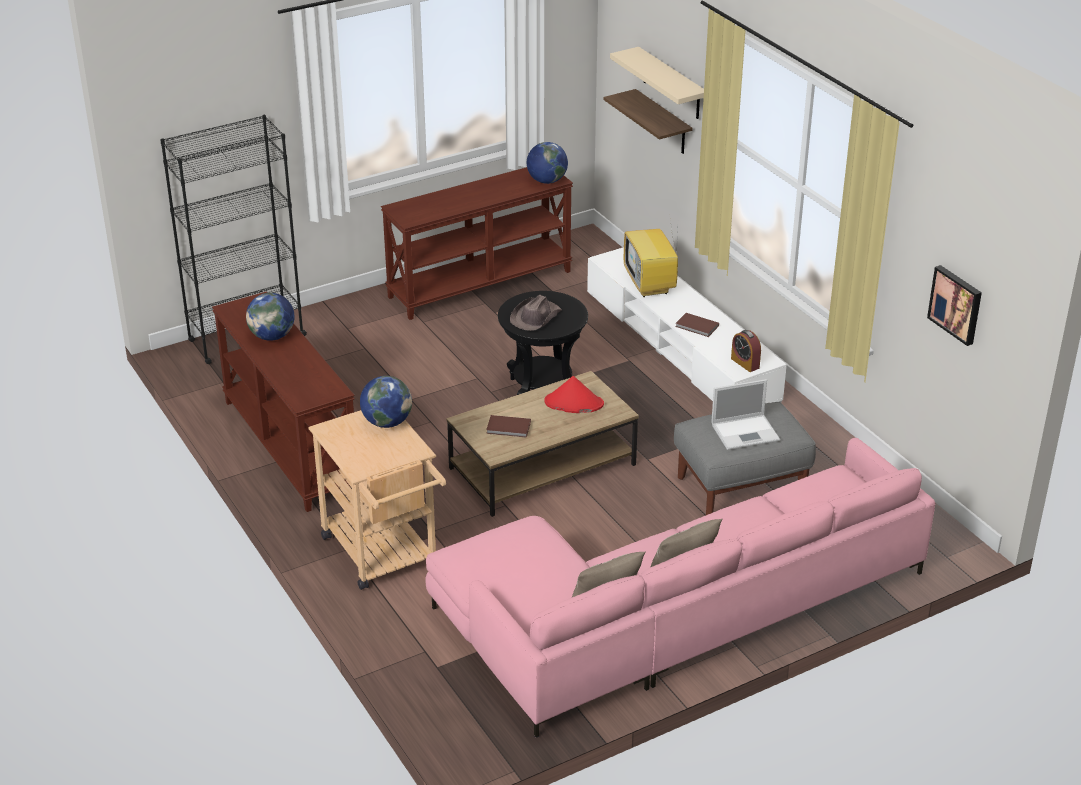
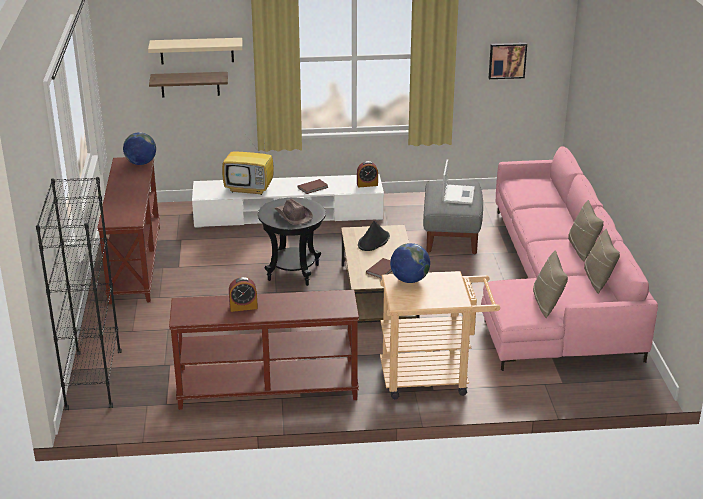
camera: 65 degrees left, 5 degrees down
globe [246,293,295,341] -> alarm clock [229,277,258,312]
red hat [544,376,604,413] -> black hat [358,221,390,251]
none -> beige pillow [533,250,568,318]

